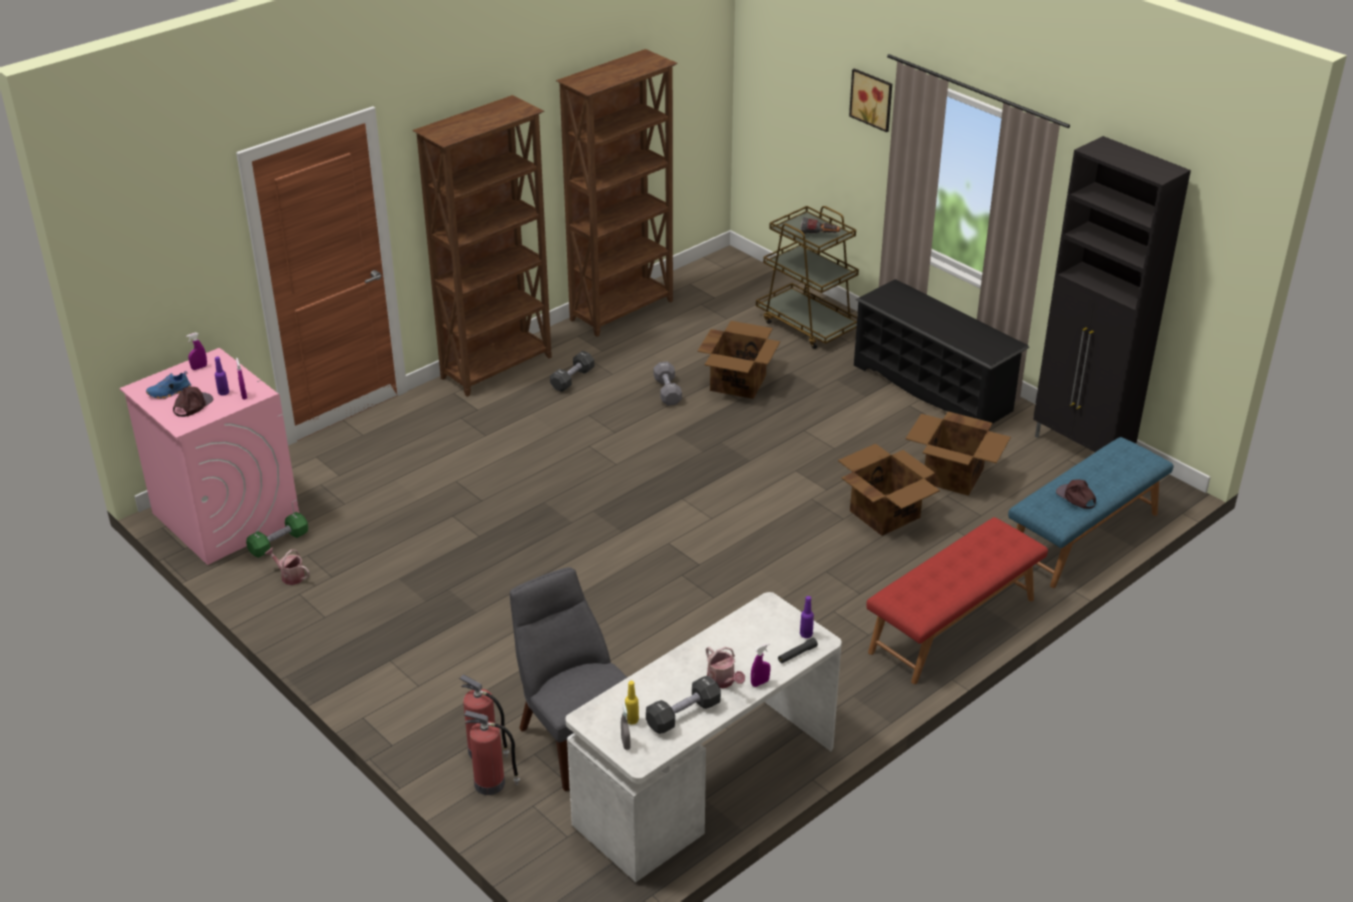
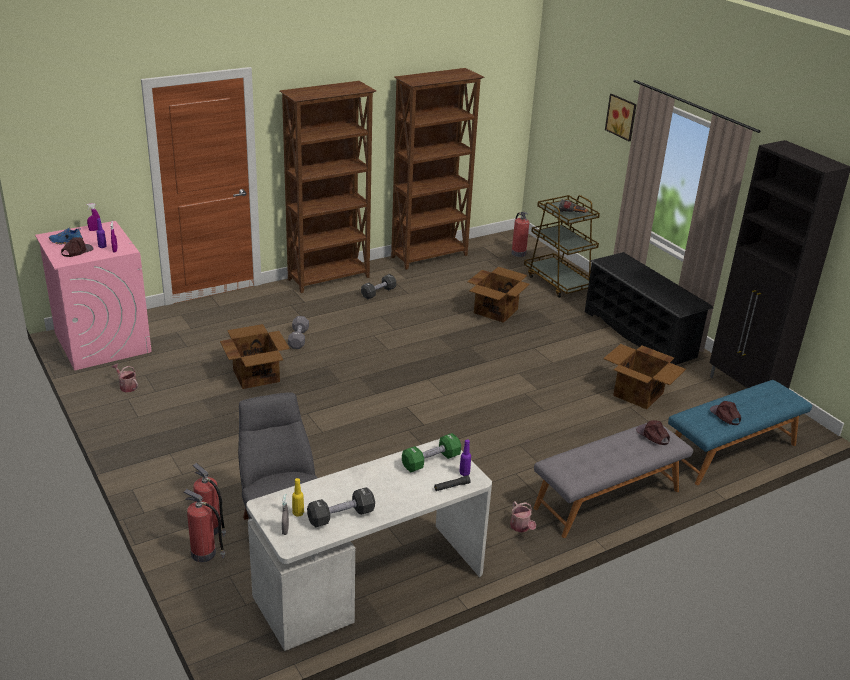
camera: 10 degrees right, 5 degrees down
green dumbbell [246,512,308,558] -> green dumbbell moved to [402,433,461,472]
grey dumbbell [654,361,682,406] -> grey dumbbell moved to [288,316,309,349]
watering can [706,646,745,689] -> watering can moved to [510,501,536,532]
purple spray bottle [751,643,770,687] -> none
cardboard box [838,444,940,536] -> cardboard box moved to [220,324,290,389]
red bench [866,517,1048,684] -> grey bench [534,423,693,538]
none -> fire extinguisher [511,212,529,257]
none -> brown cap [636,420,670,445]

